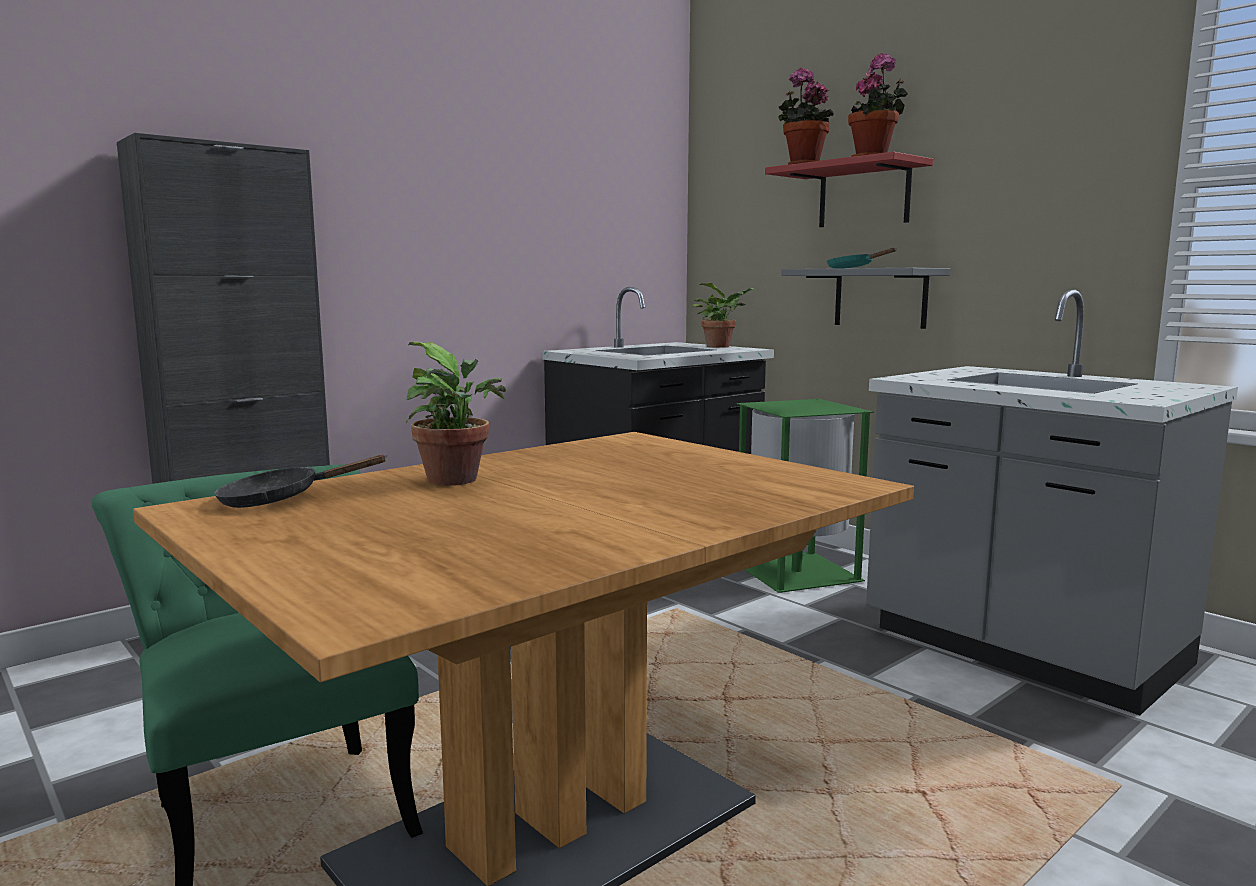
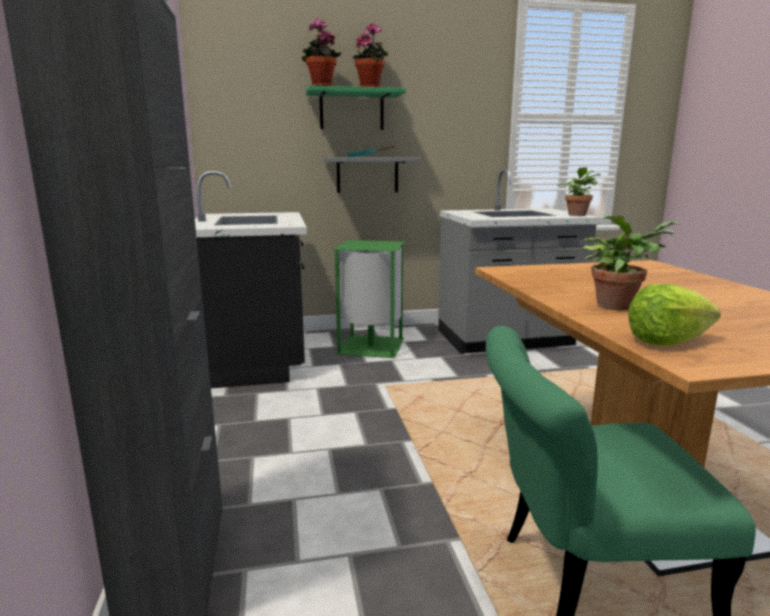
camera: 60 degrees left, 5 degrees up
black frying pan [214,455,388,508] -> lettuce [628,284,721,346]
potted plant [692,283,755,348] -> potted plant moved to [557,167,601,216]
red shelf [765,152,933,227] -> green shelf [306,85,406,130]

